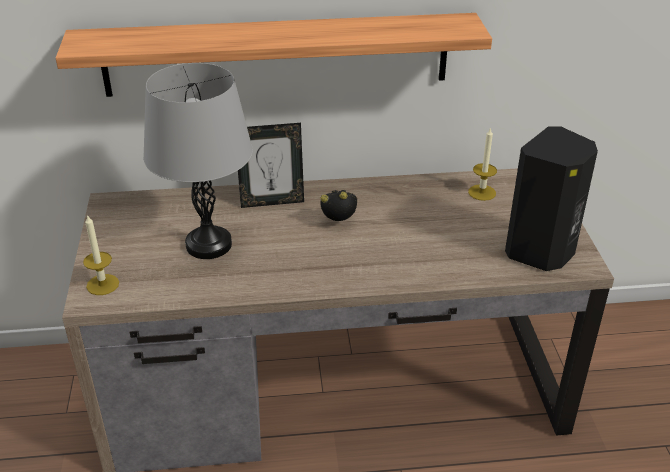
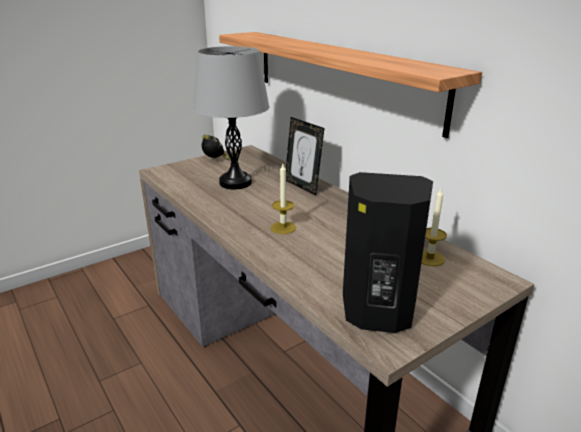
camera: 60 degrees right, 10 degrees down
candle [83,214,119,295] -> candle moved to [271,164,296,234]
alarm clock [320,190,357,221] -> alarm clock moved to [202,135,230,160]

